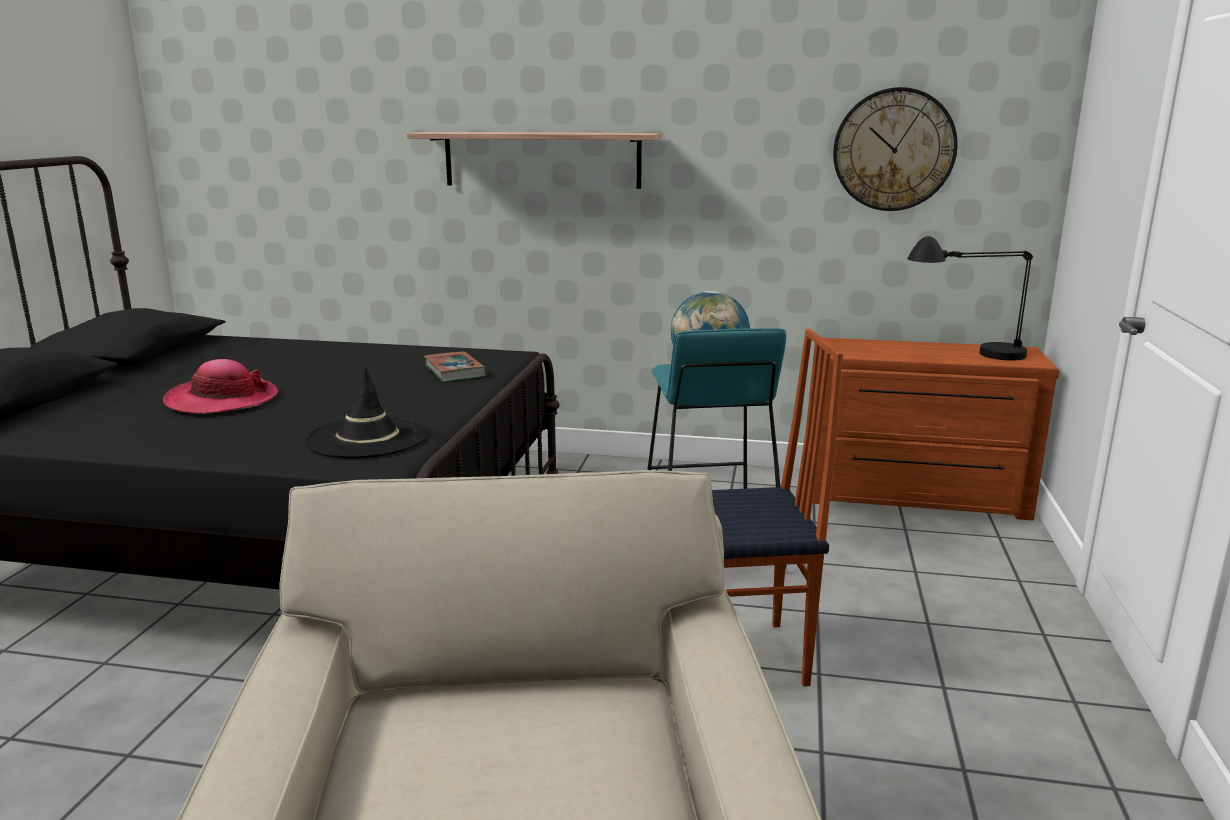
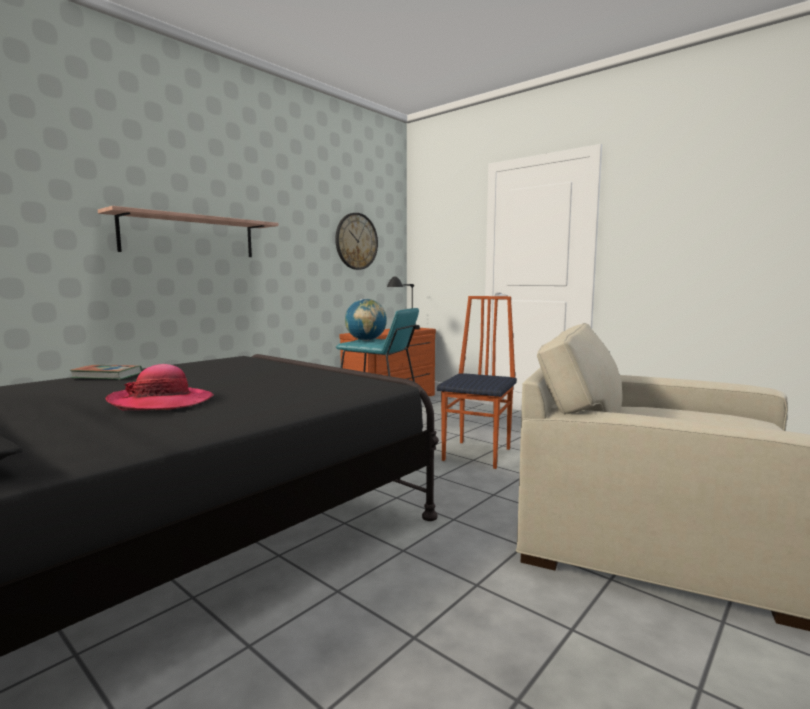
camera: 60 degrees left, 10 degrees down
black hat [305,367,429,459] -> none
book [423,352,487,382] -> book moved to [70,365,142,380]

